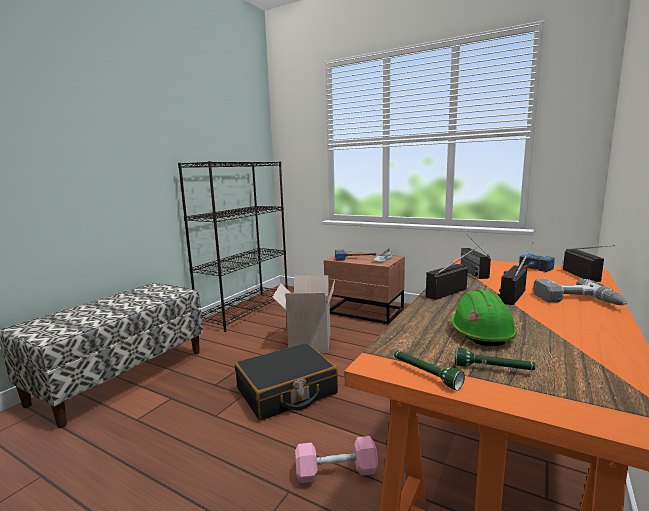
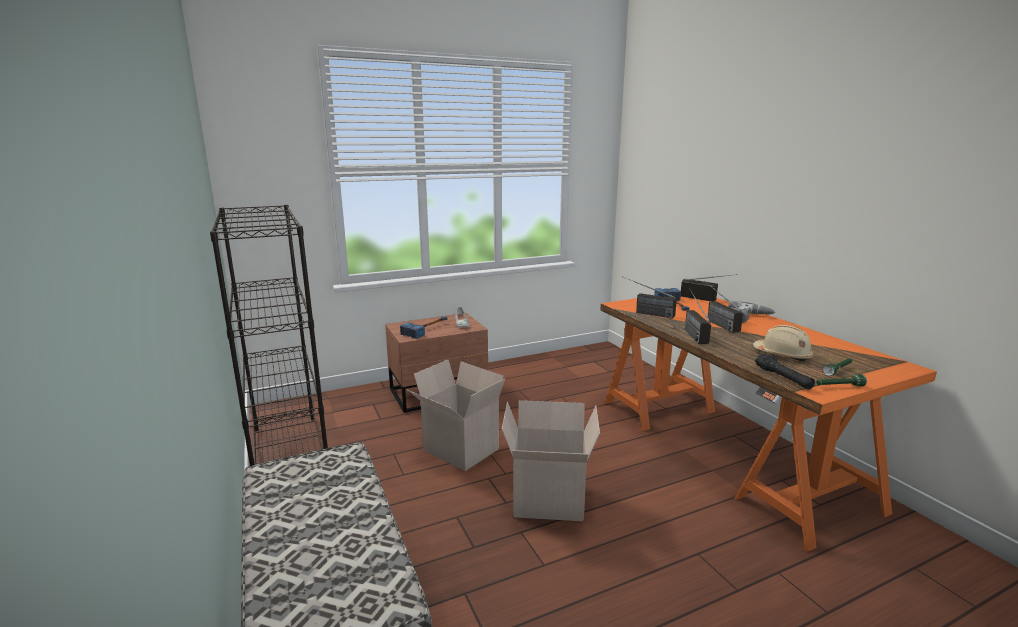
camera: 55 degrees left, 5 degrees up
black suitcase [235,343,338,421] -> cardboard box [502,400,600,521]
pink dumbbell [295,436,378,483] -> none
green hard hat [450,289,518,347] -> beige hard hat [753,325,814,362]
none -> black flashlight [755,354,815,390]

